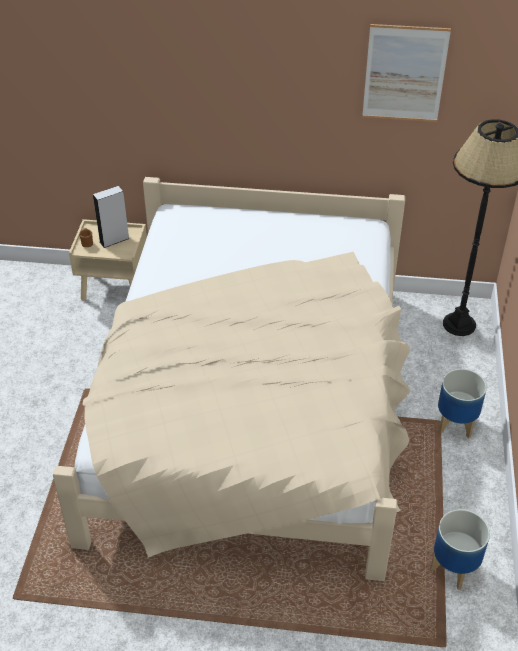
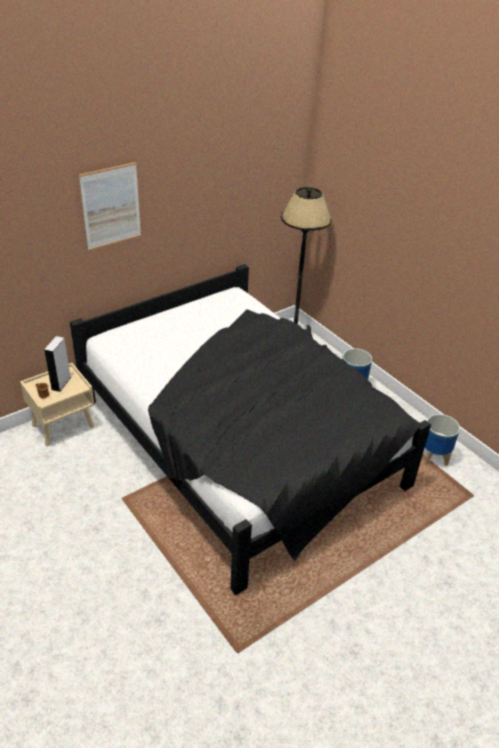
camera: 45 degrees left, 5 degrees down
beige bed [53,177,410,581] -> black bed [70,264,431,595]
picture [362,24,451,122] -> picture moved to [79,162,141,251]

